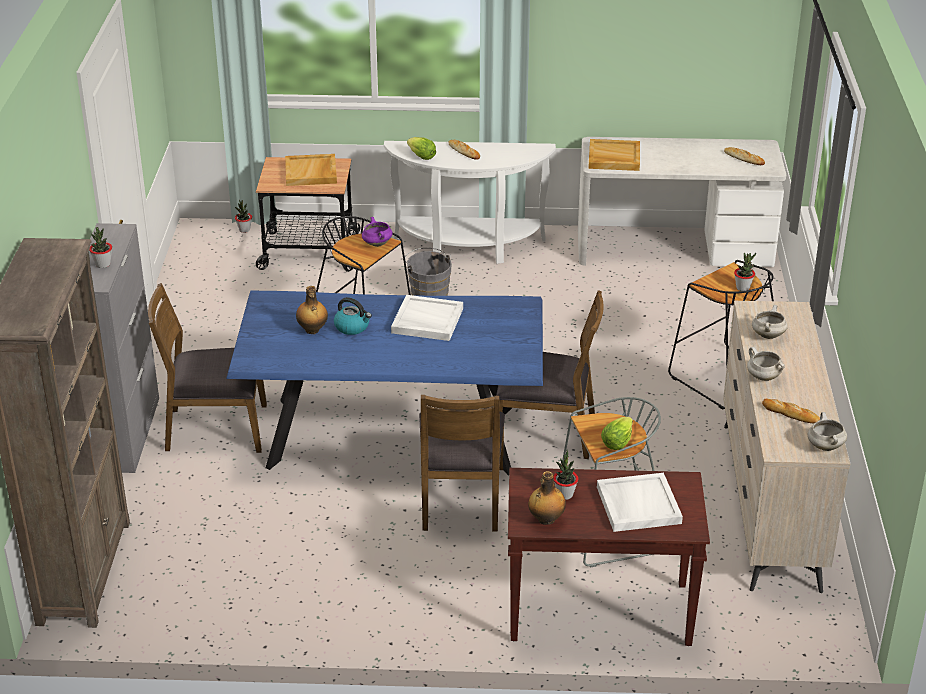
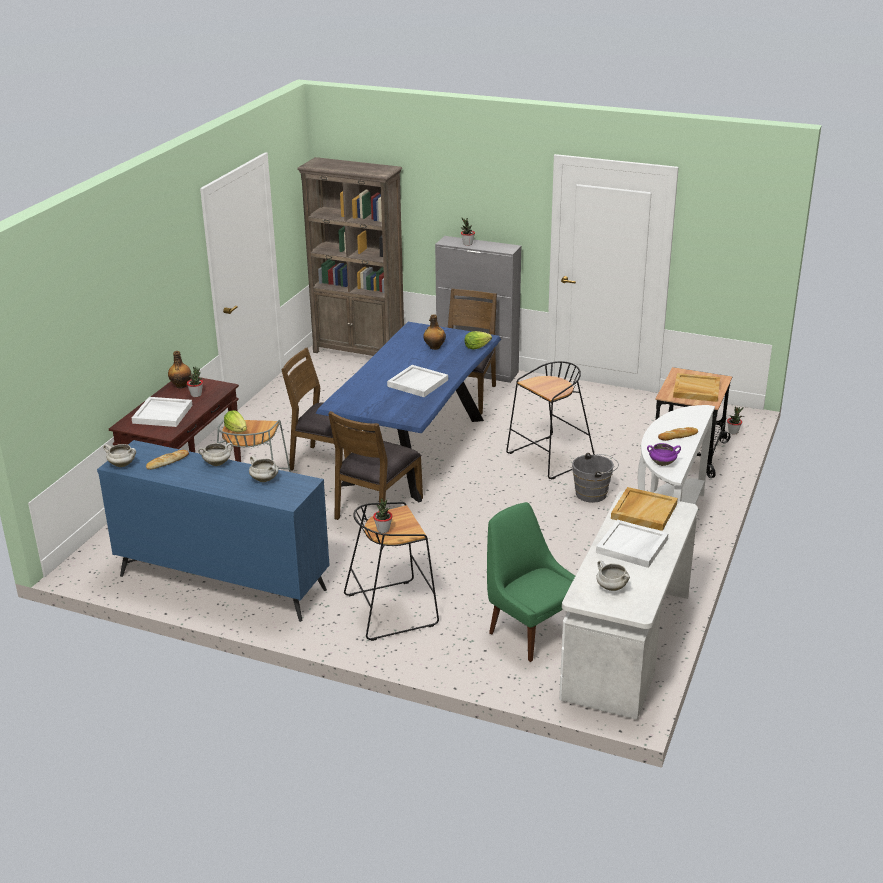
camera: 110 degrees right, 5 degrees down
kettle [334,297,372,335] -> none
purple cooking pot [362,217,393,247] -> purple cooking pot moved to [647,443,681,466]
lettuce [407,137,436,160] -> lettuce moved to [465,331,492,350]
beige dresser [723,301,850,593] -> blue dresser [97,440,330,622]
bread [724,147,765,165] -> white cooking pot [596,560,630,591]
none -> green chair [487,502,575,662]
none -> white tray [596,520,668,568]

